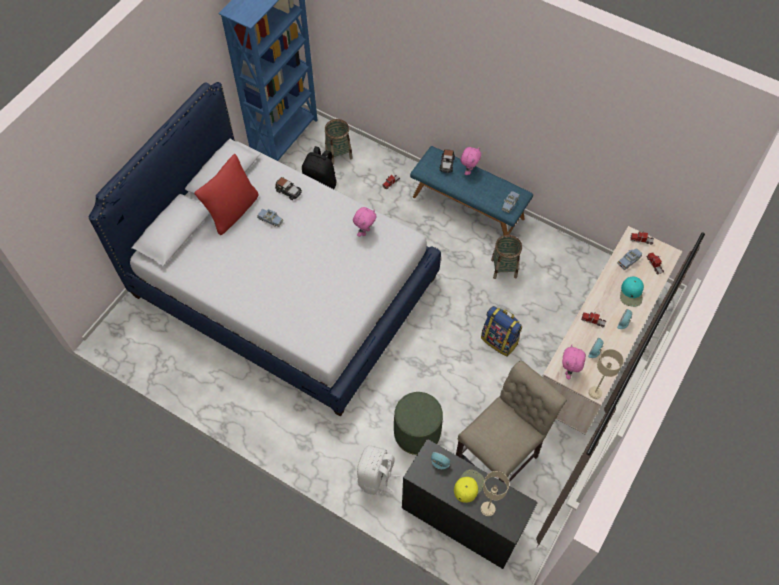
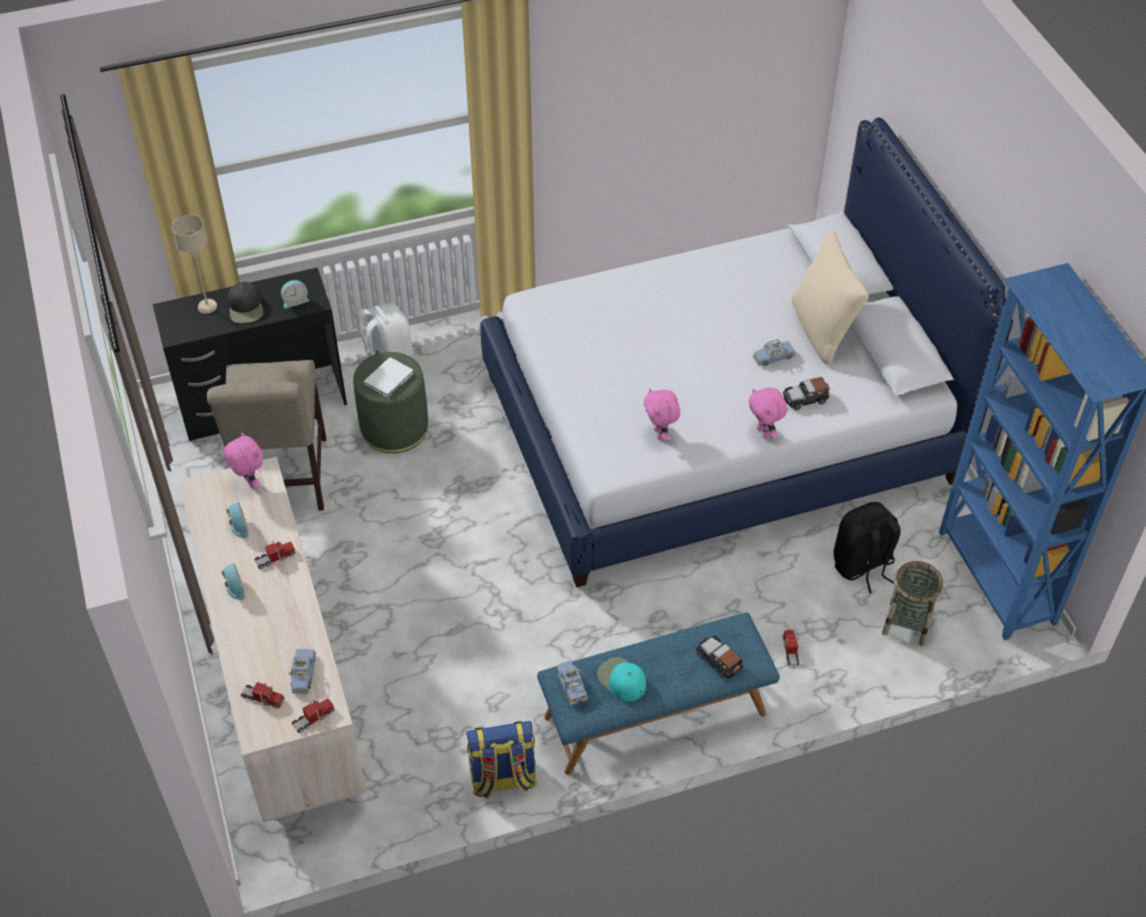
camera: 130 degrees right, 10 degrees down
red pillow [194,154,258,235] -> beige pillow [792,231,869,365]
yellow cap [454,469,485,503] -> black cap [228,282,263,323]
pink plush toy [461,147,481,175] -> pink plush toy moved to [748,387,787,439]
backpack [481,306,522,357] -> backpack moved to [466,721,537,799]
basket [491,235,522,279] -> none
beige table lamp [588,349,624,399] -> none
turquoise cap [620,277,644,307] -> turquoise cap moved to [597,657,646,701]
none -> white book [364,357,414,397]

